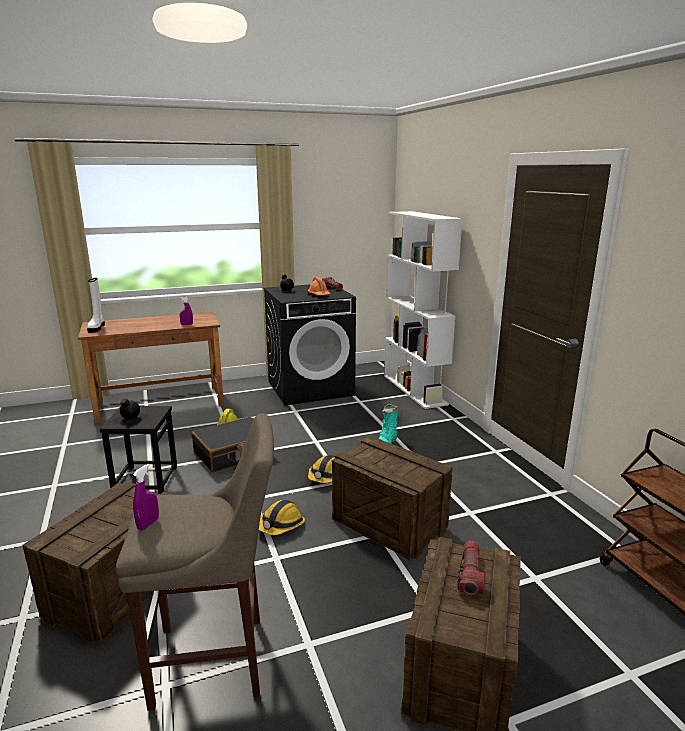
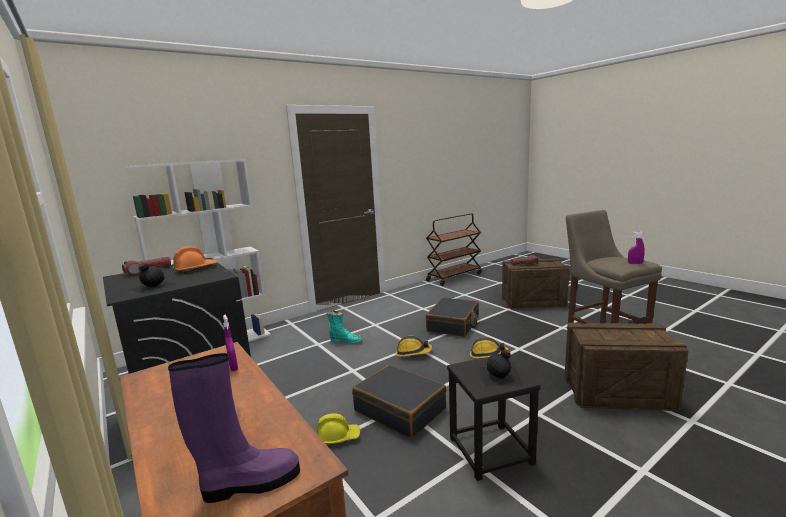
camera: 105 degrees left, 5 degrees down
white boot [87,278,105,333] -> purple boot [168,353,300,503]
crate [332,437,453,561] -> black suitcase [426,297,479,337]

